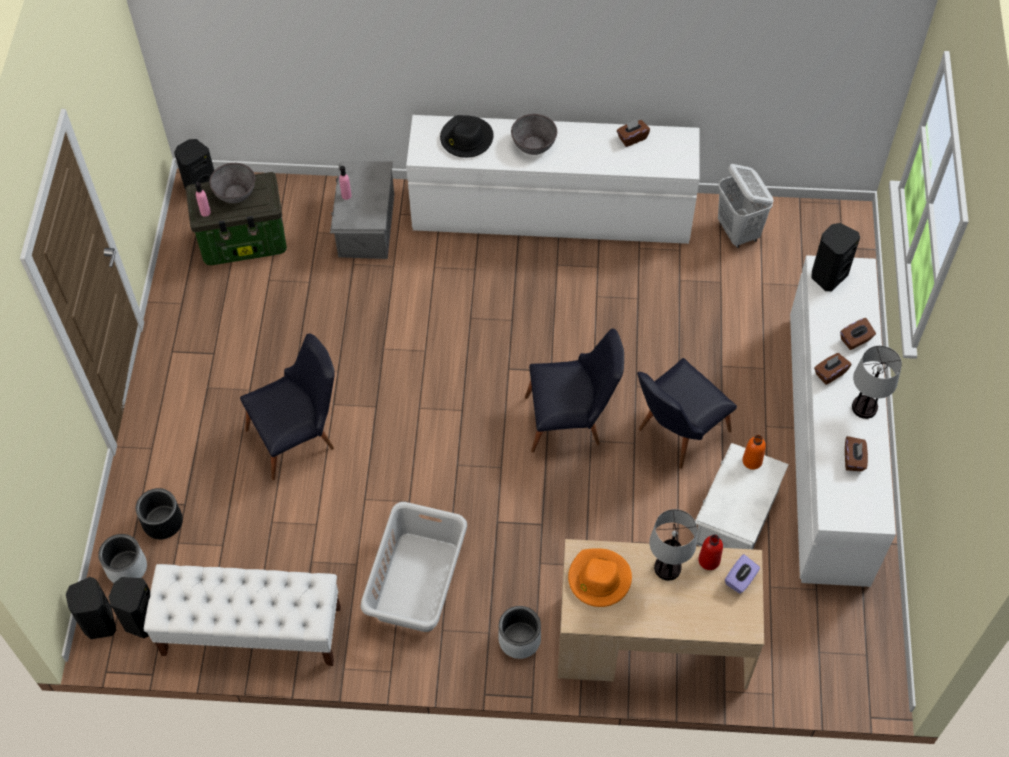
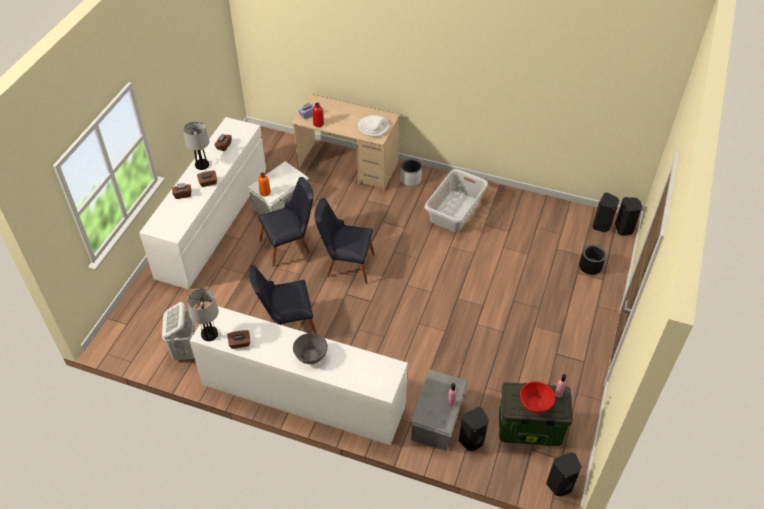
camera: 165 degrees left, 10 degrees down
grey planter [98,534,147,583] -> none
white bench [144,564,341,666] -> none
grey bowl [209,163,255,203] -> red bowl [520,381,555,414]
black chair [240,334,335,480] -> black chair moved to [249,265,317,334]
black hat [440,115,494,158] -> none
orange hat [568,548,632,607] -> white hat [358,115,389,137]
table lamp [649,509,697,581] -> table lamp moved to [187,289,219,341]
black speaker [811,223,860,291] -> black speaker moved to [459,407,489,451]

